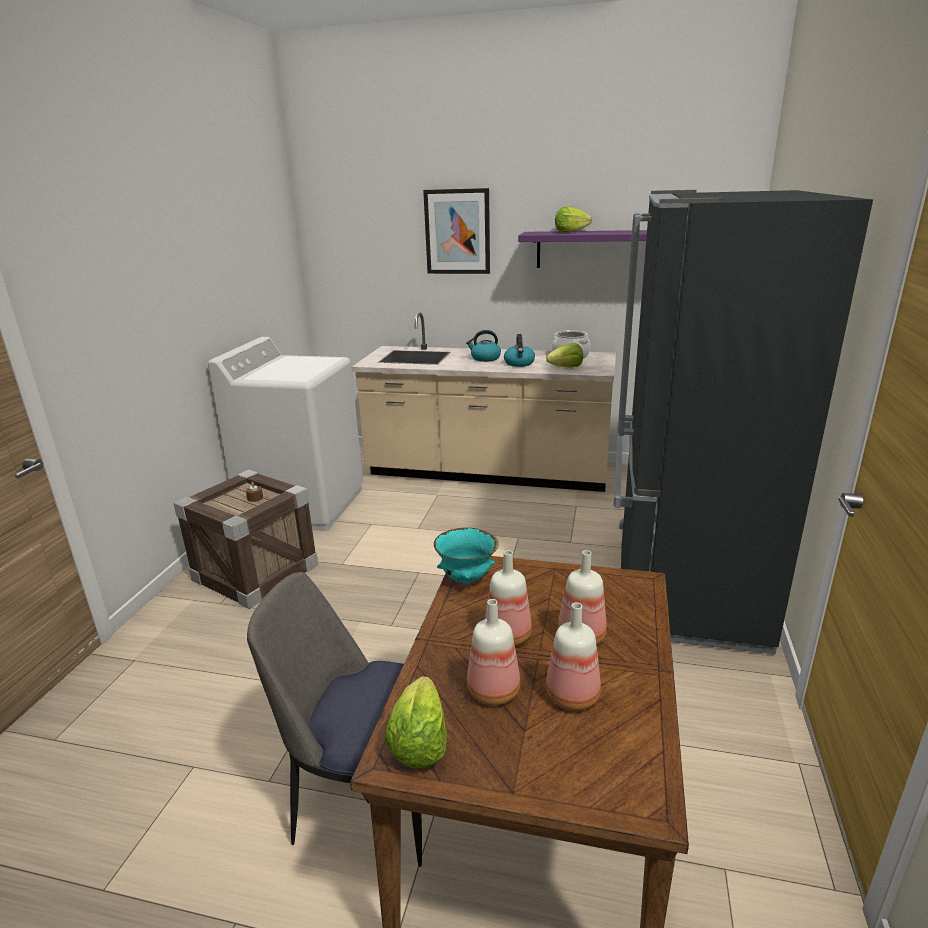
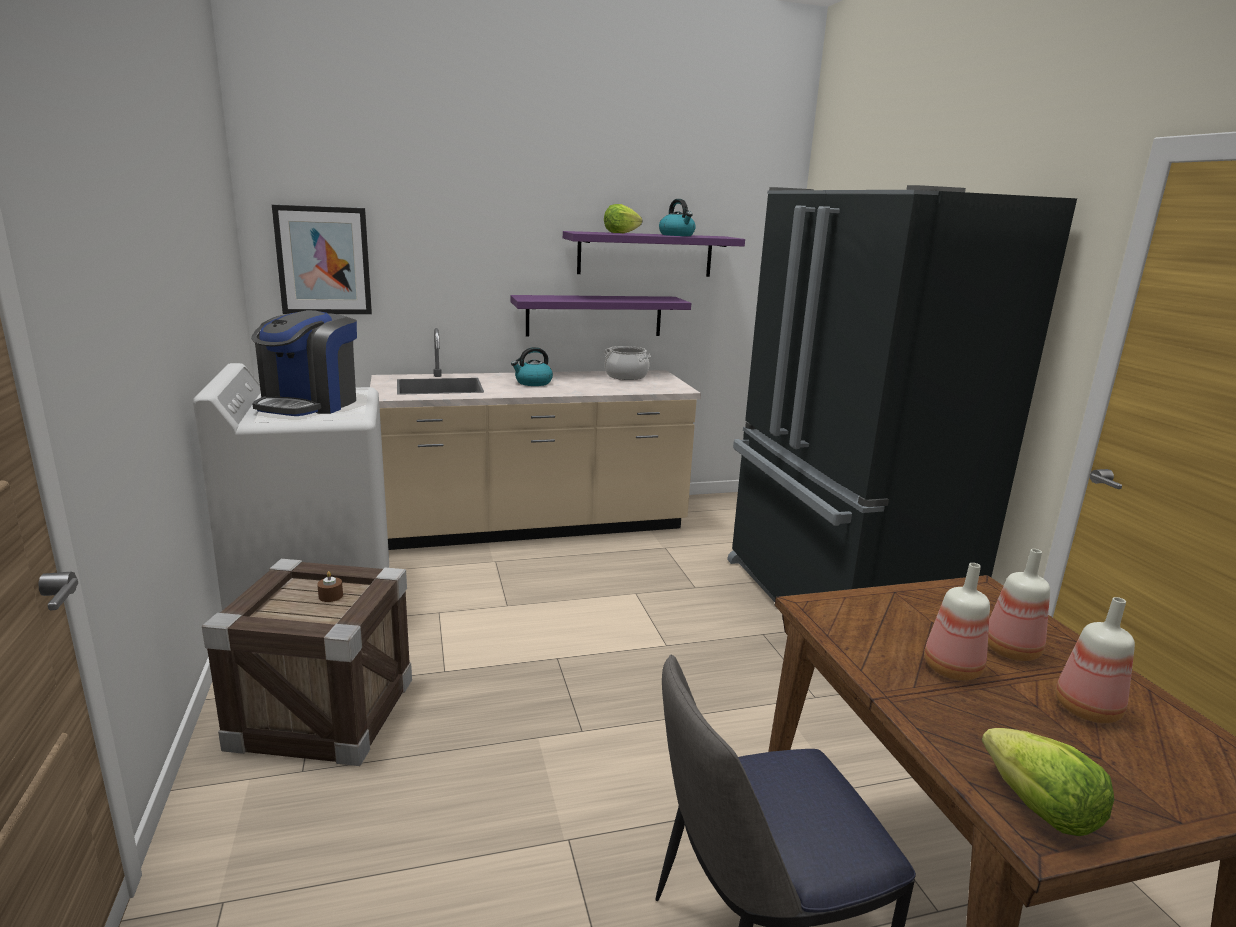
camera: 30 degrees left, 5 degrees down
picture [423,188,490,274] -> picture moved to [272,205,372,314]
turquoise bowl [434,527,499,584] -> none
bottle [467,599,520,705] -> none
kettle [504,334,535,367] -> kettle moved to [659,199,696,236]
lettuce [546,343,583,367] -> none
none -> coffee machine [251,310,357,416]
none -> purple shelf [510,295,691,336]

